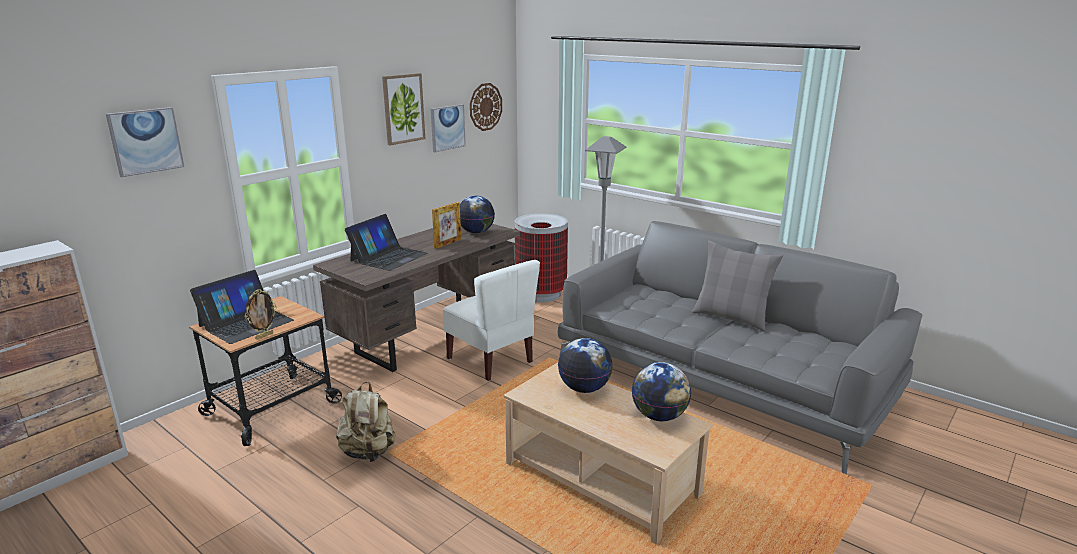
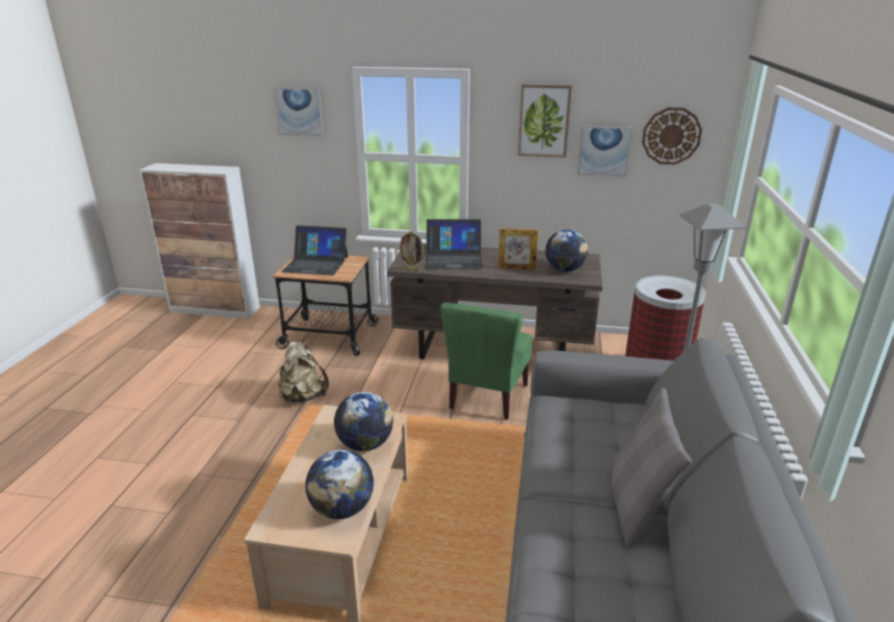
camera: 60 degrees right, 5 degrees up
picture frame [245,289,277,339] -> picture frame moved to [398,231,425,271]
white chair [443,260,540,381] -> green chair [441,303,532,420]

